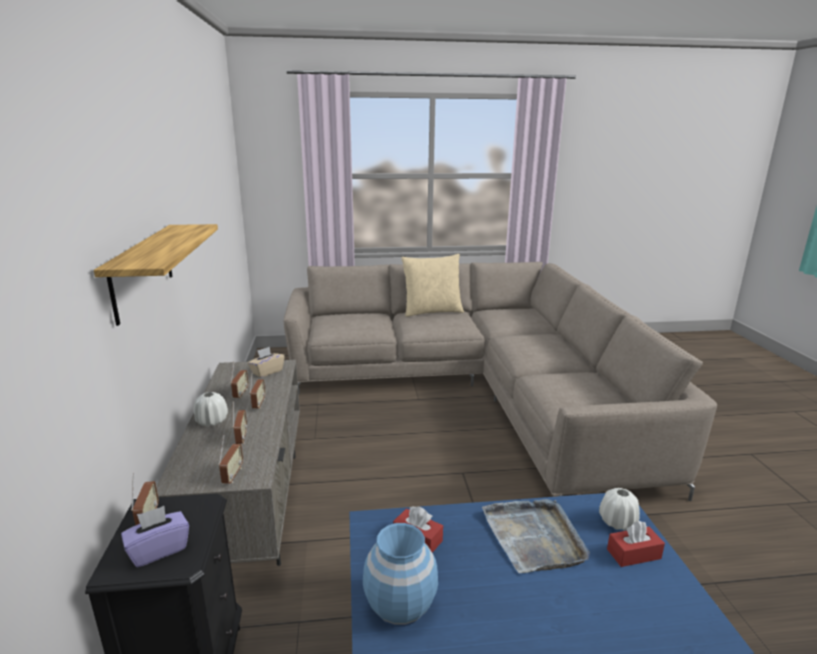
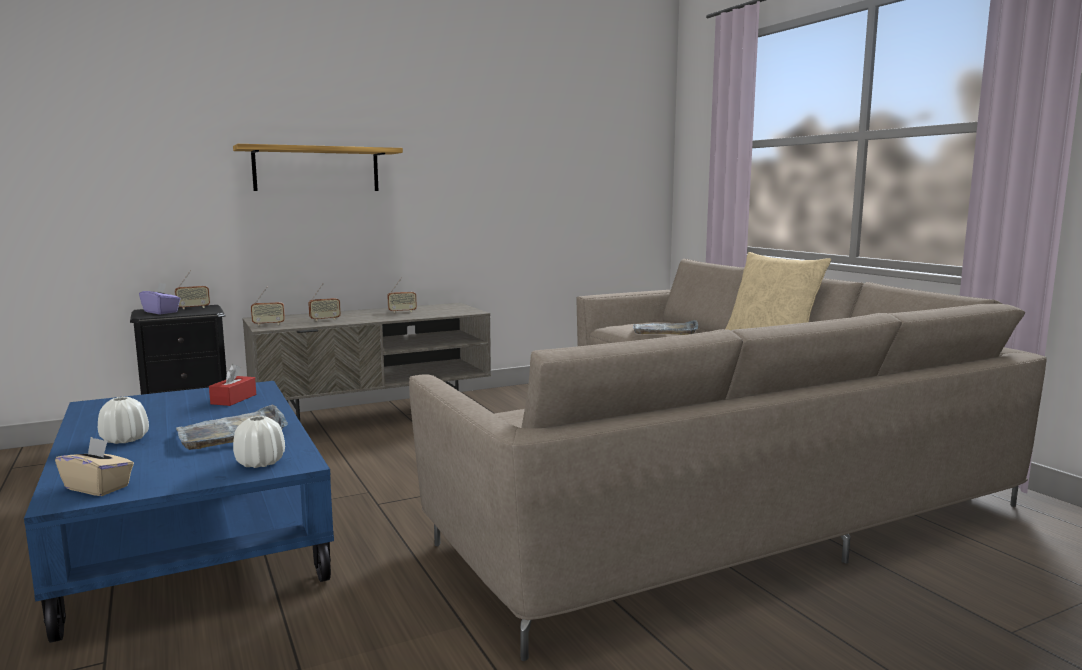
camera: 70 degrees right, 10 degrees down
white vase [194,392,228,427] -> white vase moved to [98,397,149,444]
beige tissue box [248,347,285,378] -> beige tissue box moved to [55,437,134,496]
radio [250,370,265,409] -> none
blue vase [363,523,438,627] -> none
red tissue box [607,521,665,567] -> none
none -> grey tray [633,320,698,335]

